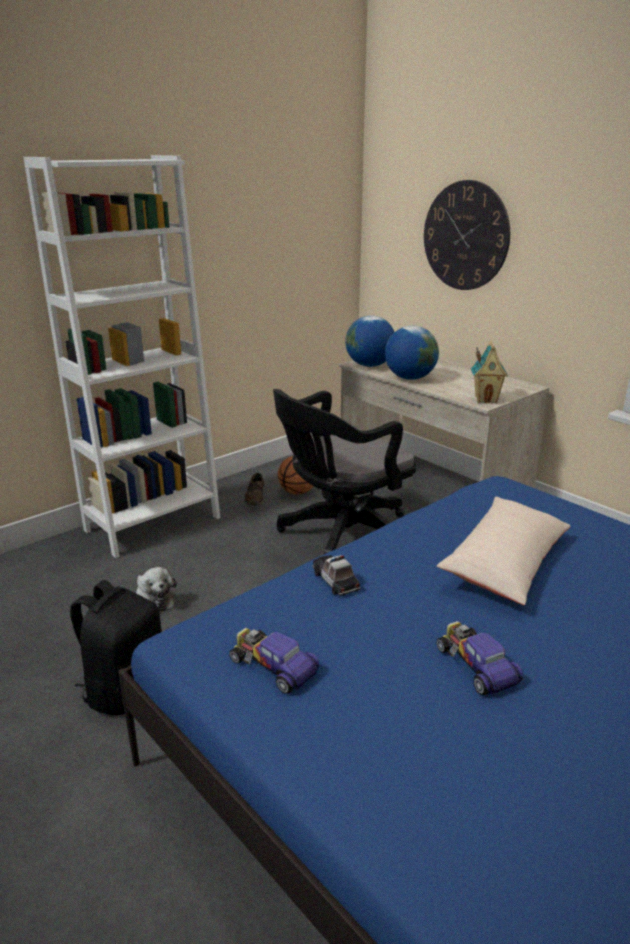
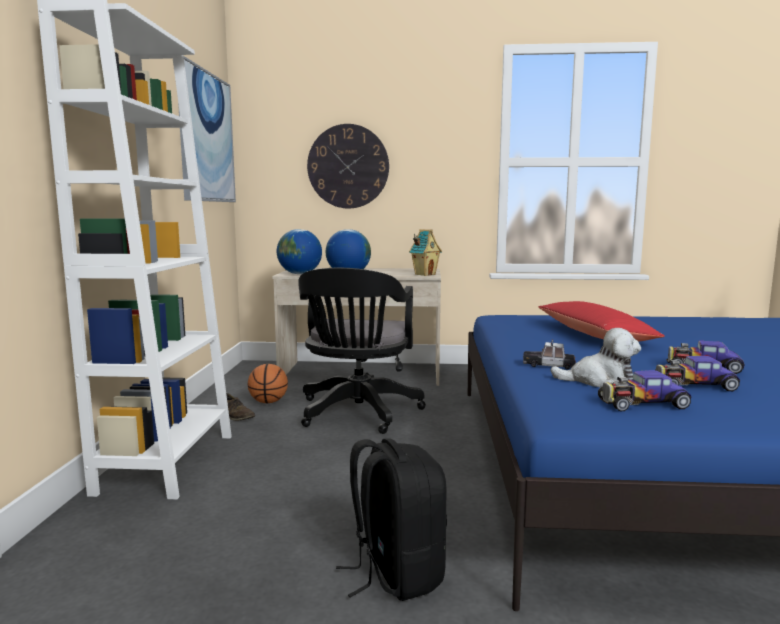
camera: 45 degrees left, 15 degrees down
plush toy [136,567,177,613] -> plush toy moved to [550,328,641,388]
beige pillow [437,496,571,605] -> red pillow [538,301,665,342]
none -> picture [178,56,236,202]
none -> toy car [655,356,740,391]

